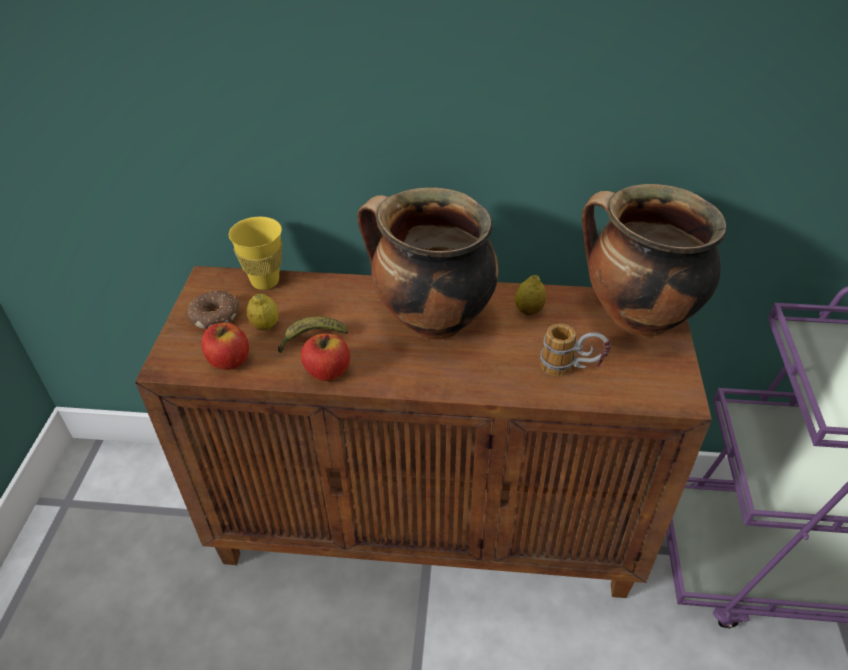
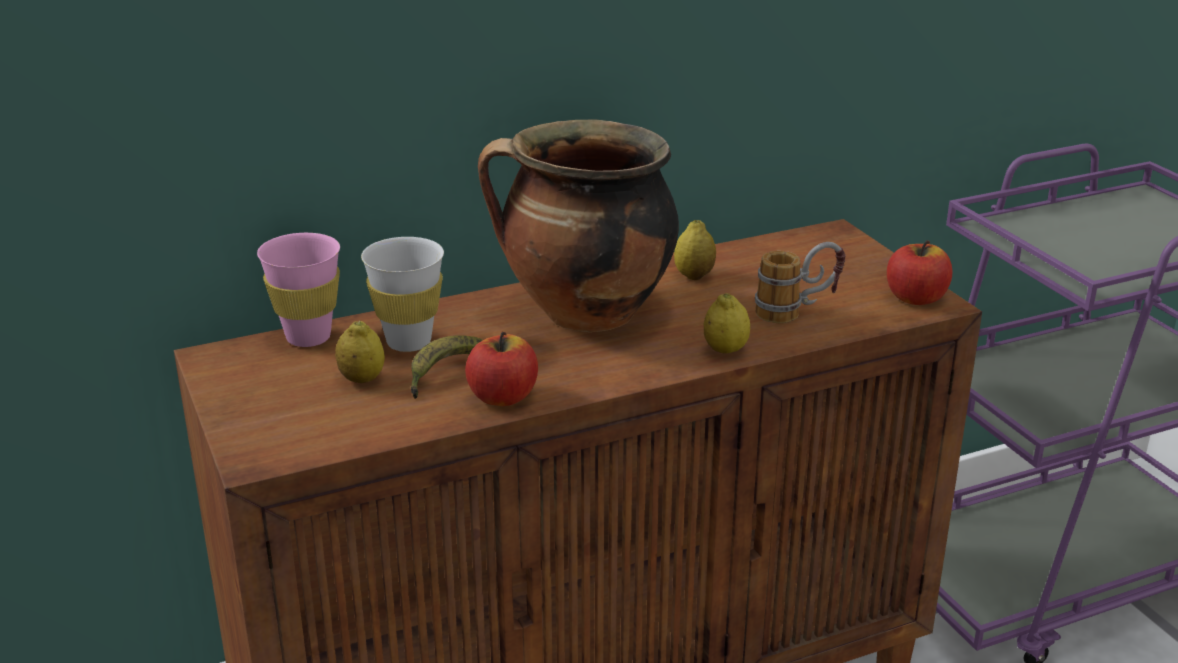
camera: 30 degrees left, 15 degrees down
donut [187,290,239,329] -> none
apple [201,323,249,370] -> apple moved to [887,240,952,305]
yellow cup [229,217,282,290] -> pink cup [257,233,340,347]
cooking pot [582,184,726,336] -> none
none -> white cup [361,237,444,352]
none -> lemon [704,293,750,354]

